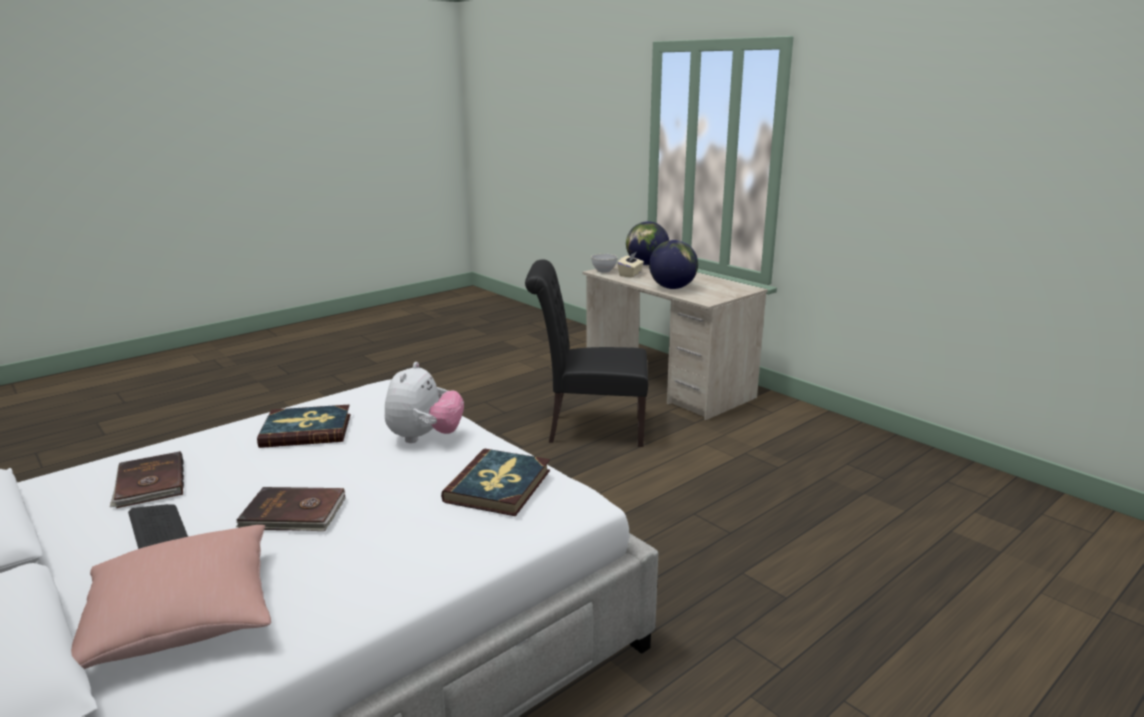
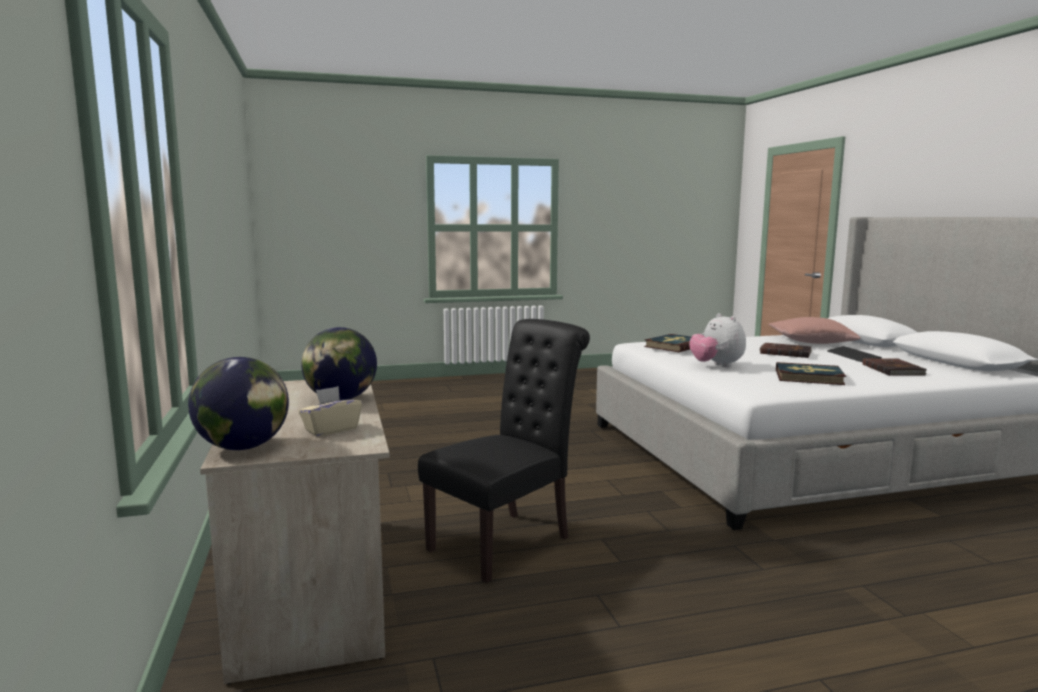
camera: 155 degrees left, 10 degrees down
plush toy [385,362,464,443] -> plush toy turned 60 degrees counterclockwise [689,313,746,367]
black chair [525,260,648,447] -> black chair turned 75 degrees counterclockwise [418,319,590,583]
grey bowl [591,254,618,273] -> none

